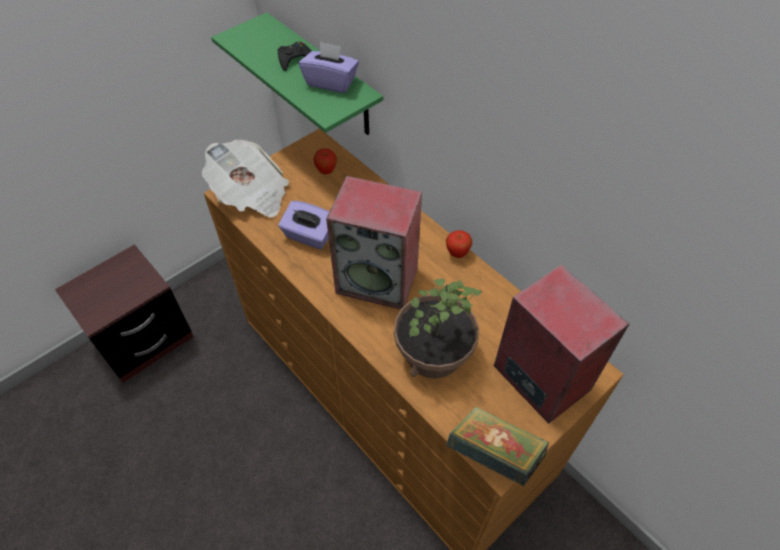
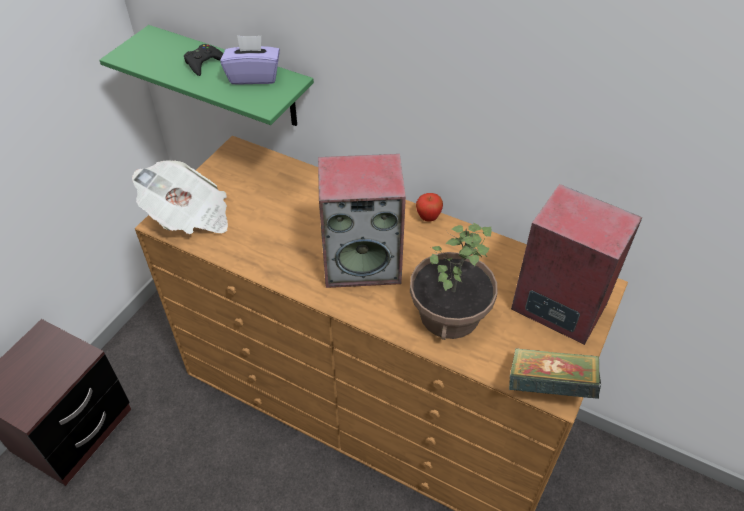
camera: 20 degrees left, 5 degrees down
purple tissue box [278,201,329,249] -> none
apple [314,148,337,174] -> none

